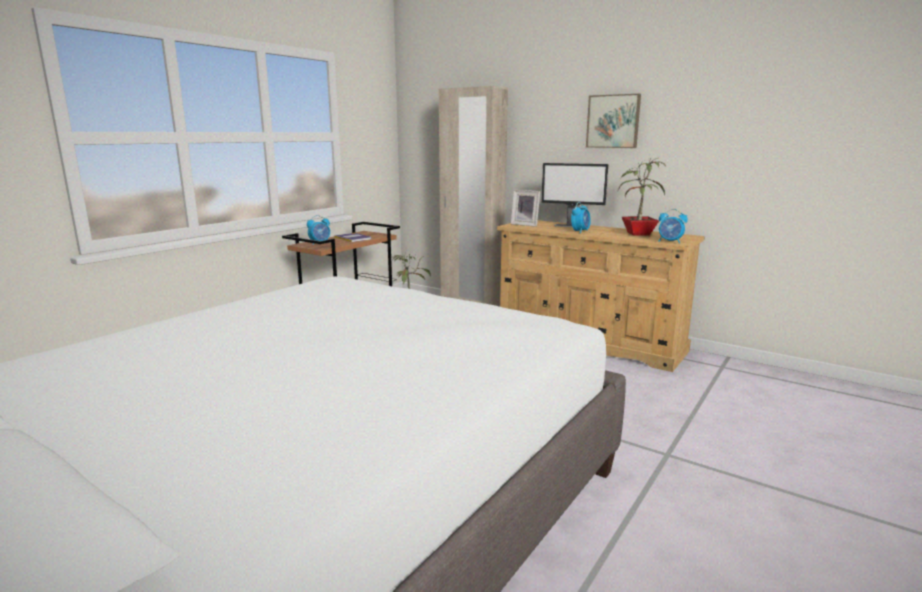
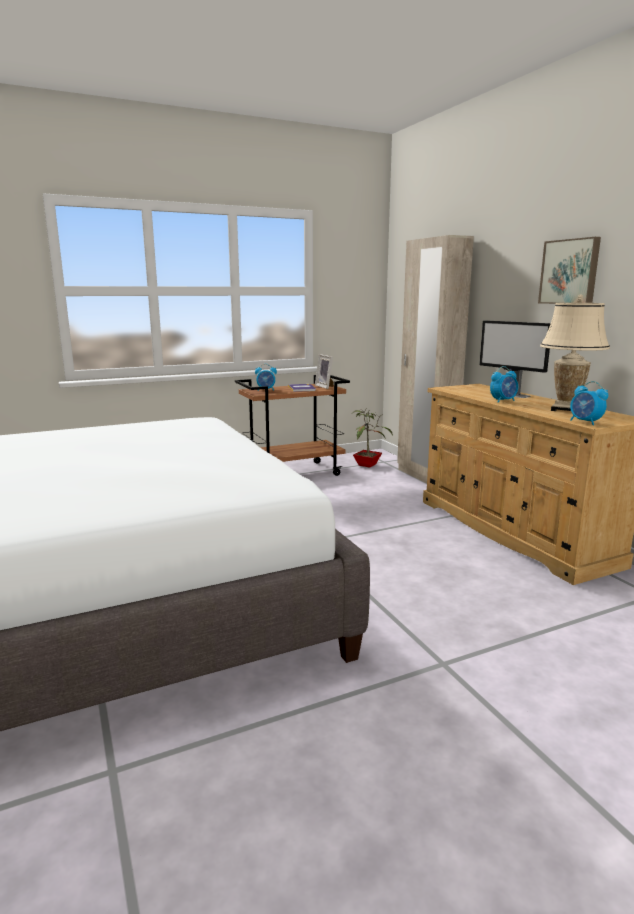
camera: 30 degrees right, 0 degrees up
picture frame [511,190,540,227] -> picture frame moved to [315,354,334,389]
potted plant [618,157,666,236] -> beige table lamp [540,295,610,411]

